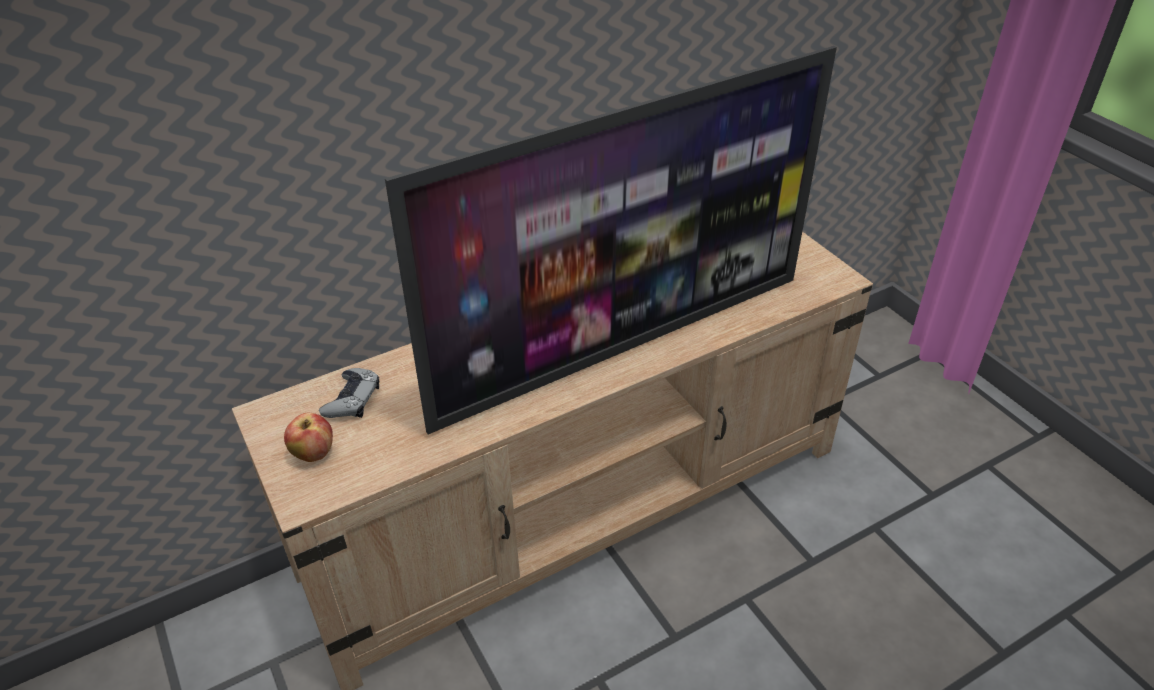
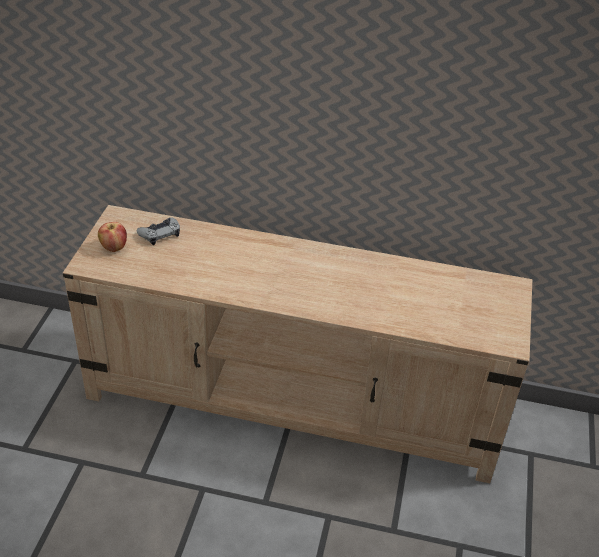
camera: 40 degrees right, 0 degrees up
television [385,46,837,434] -> none

